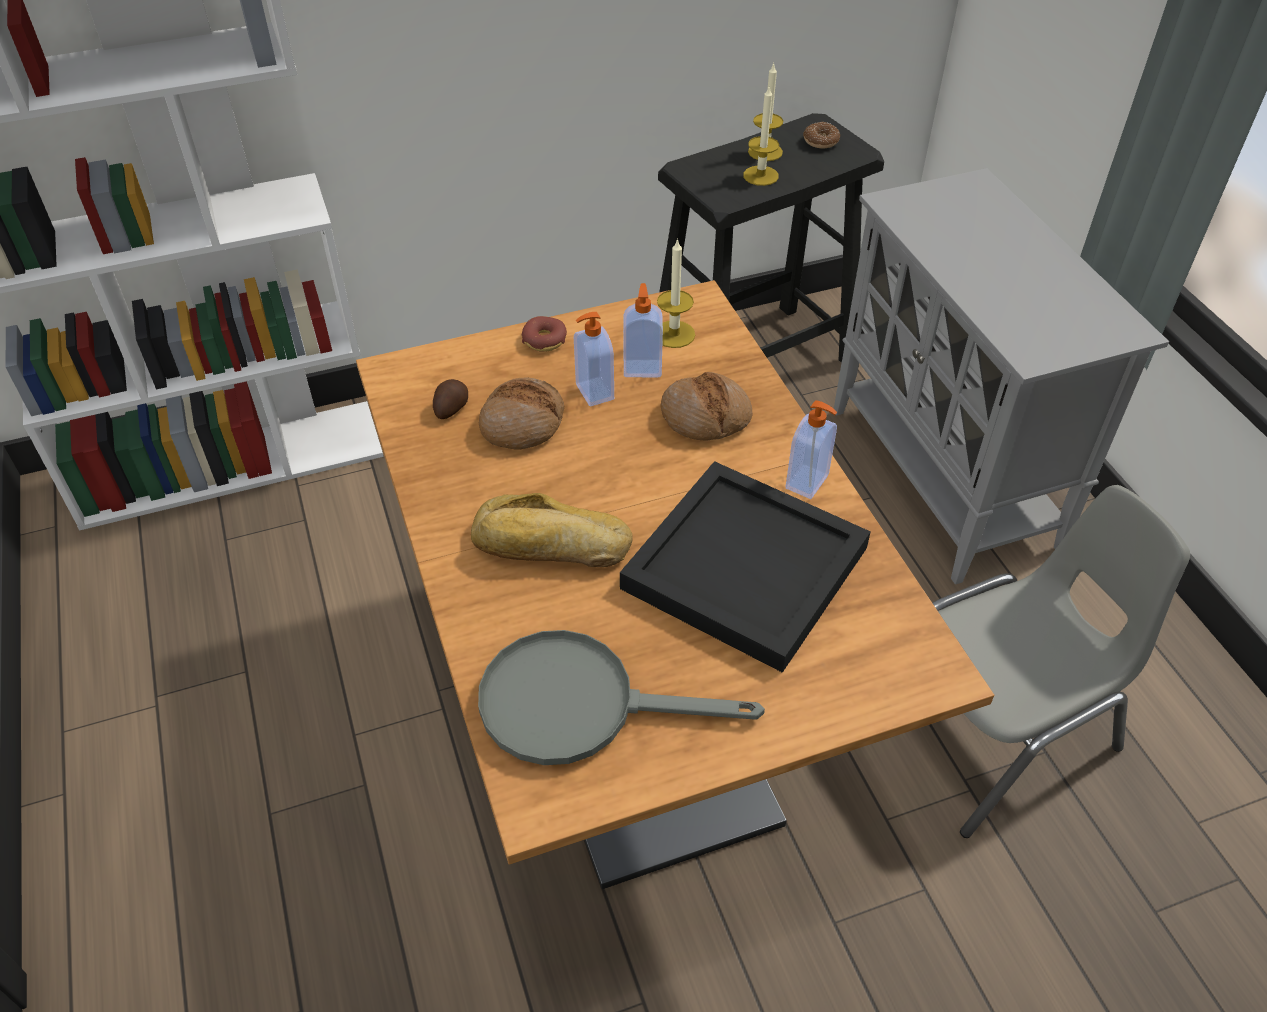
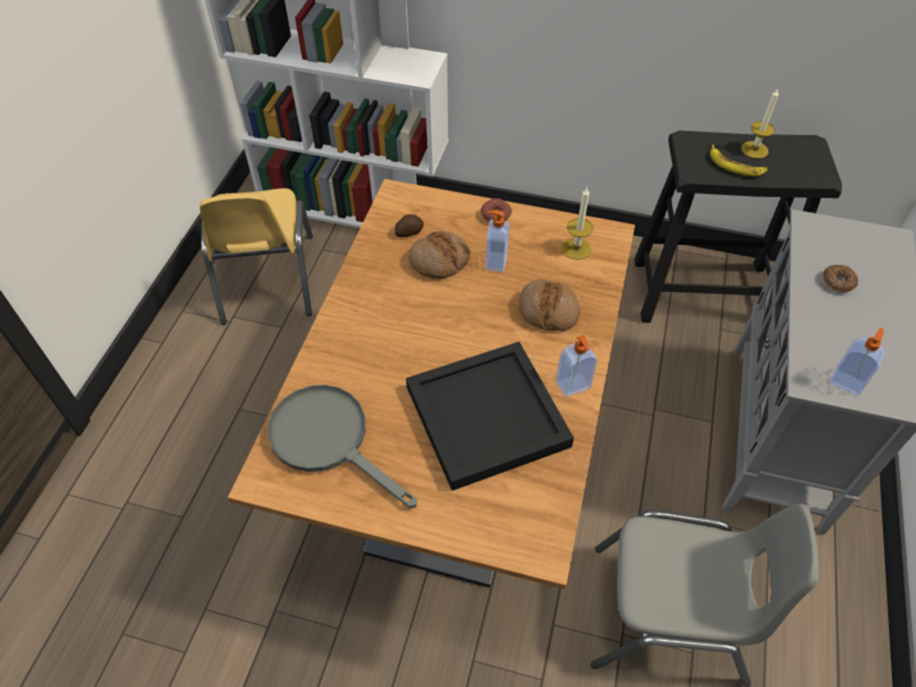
camera: 35 degrees right, 5 degrees up
bread [471,493,633,567] -> none
soap dispenser [623,283,663,377] -> soap dispenser moved to [829,328,885,396]
candle [743,85,779,186] -> banana [710,145,768,177]
donut [803,122,840,148] -> donut moved to [823,265,858,292]
none -> yellow chair [200,188,313,325]

